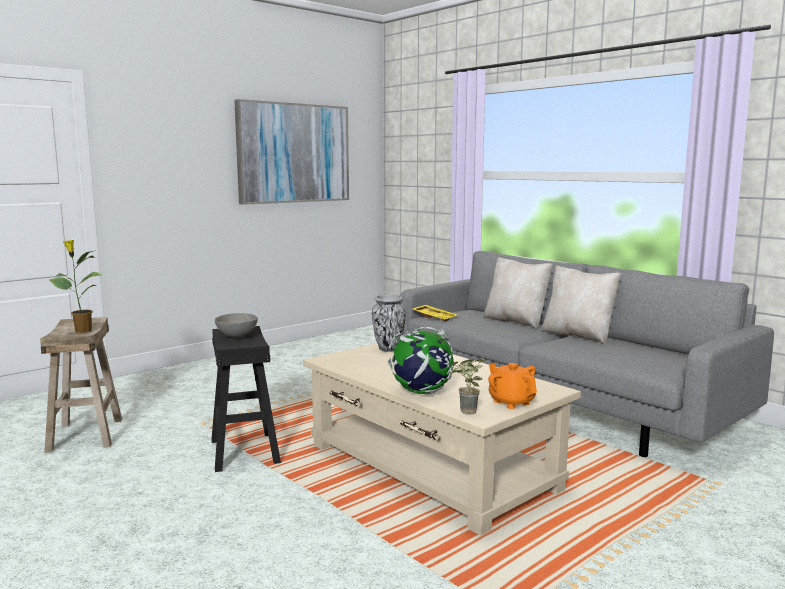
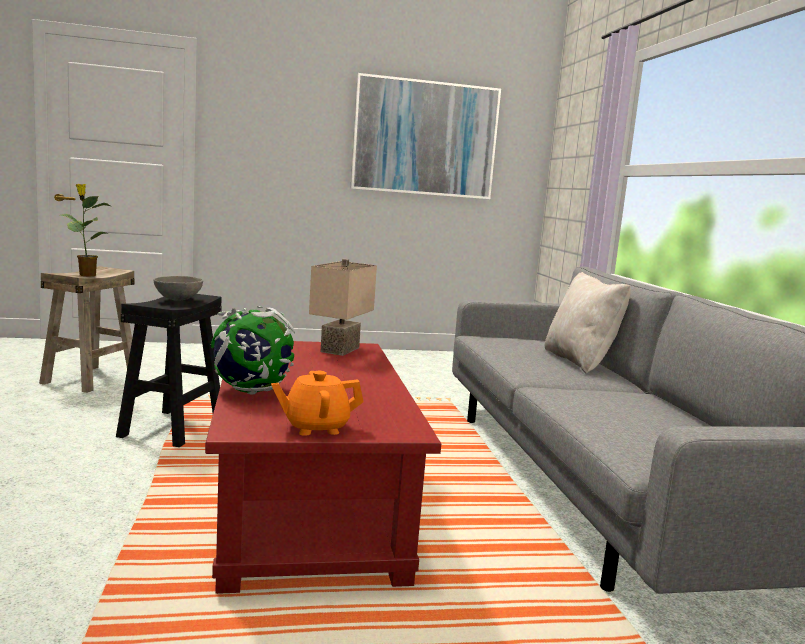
camera: 30 degrees right, 0 degrees up
beige coffee table [303,343,581,536] -> red coffee table [205,341,441,594]
vase [372,295,406,352] -> beige table lamp [309,259,377,356]
yellow tray [412,305,457,321] -> none
potted plant [450,358,485,414] -> none
orange teapot [488,363,537,409] -> orange teapot turned 105 degrees counterclockwise [271,371,364,436]
beige pillow [541,265,621,344] -> none

